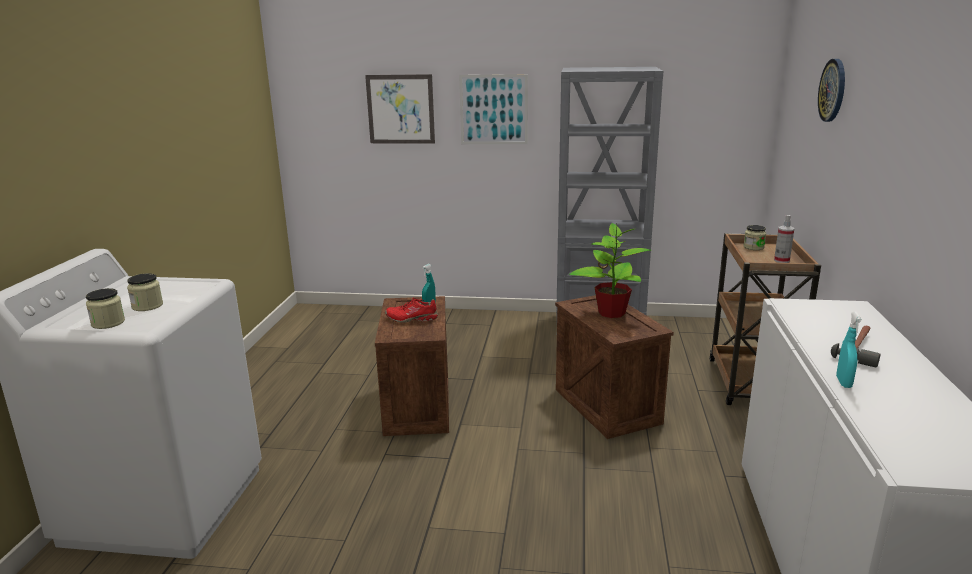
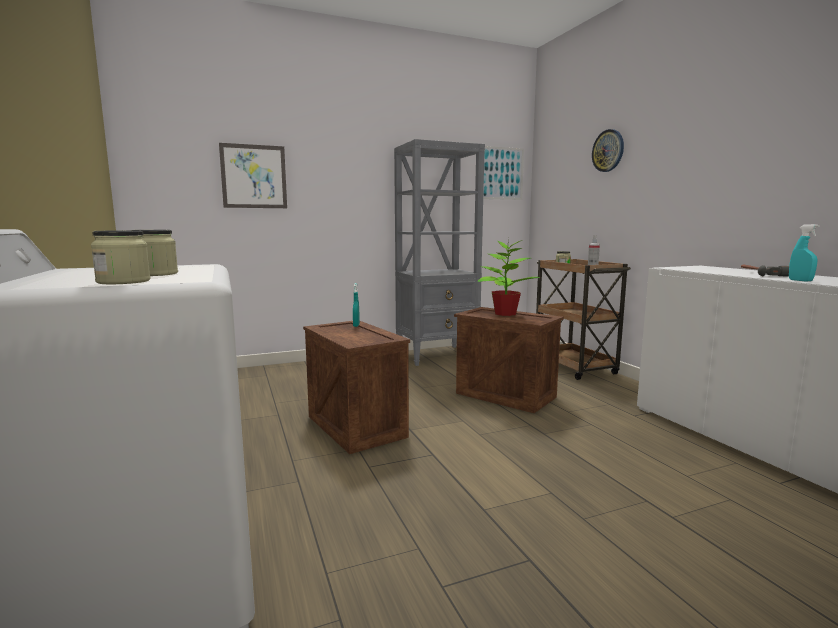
camera: 30 degrees left, 10 degrees down
red shoe [385,298,438,323] -> none
picture [459,74,528,144] -> picture moved to [483,146,524,200]

